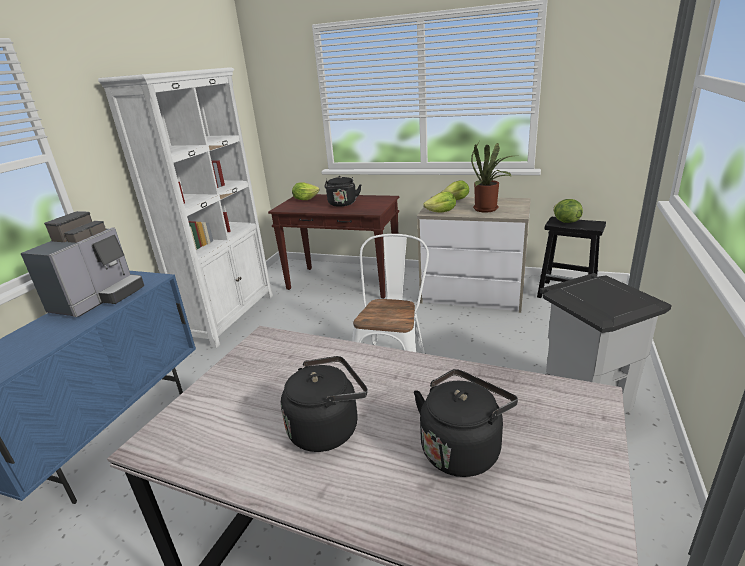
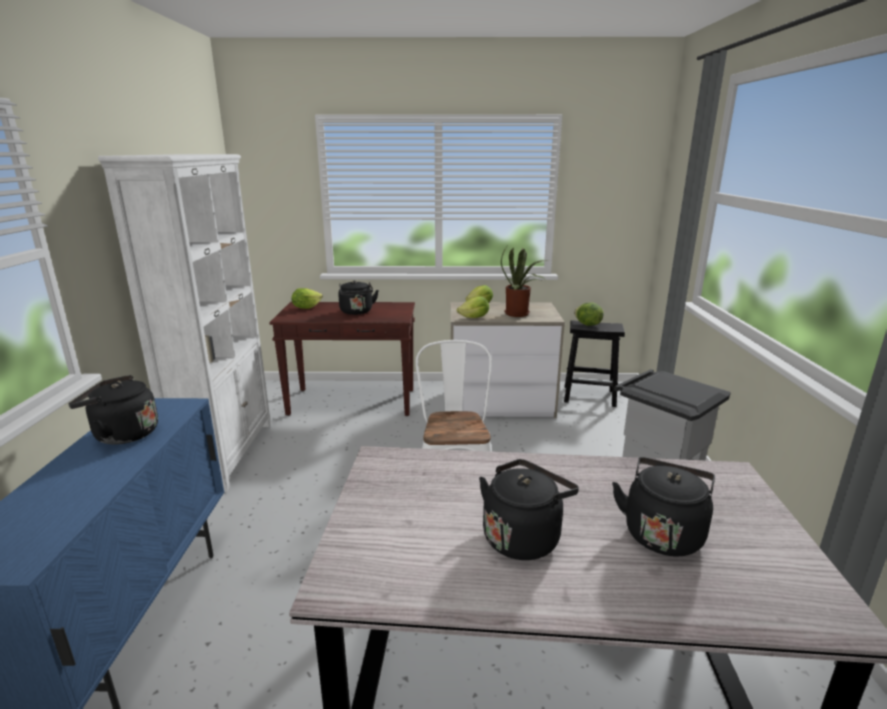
camera: 20 degrees left, 5 degrees down
coffee machine [20,211,144,317] -> black kettle [68,375,158,445]

